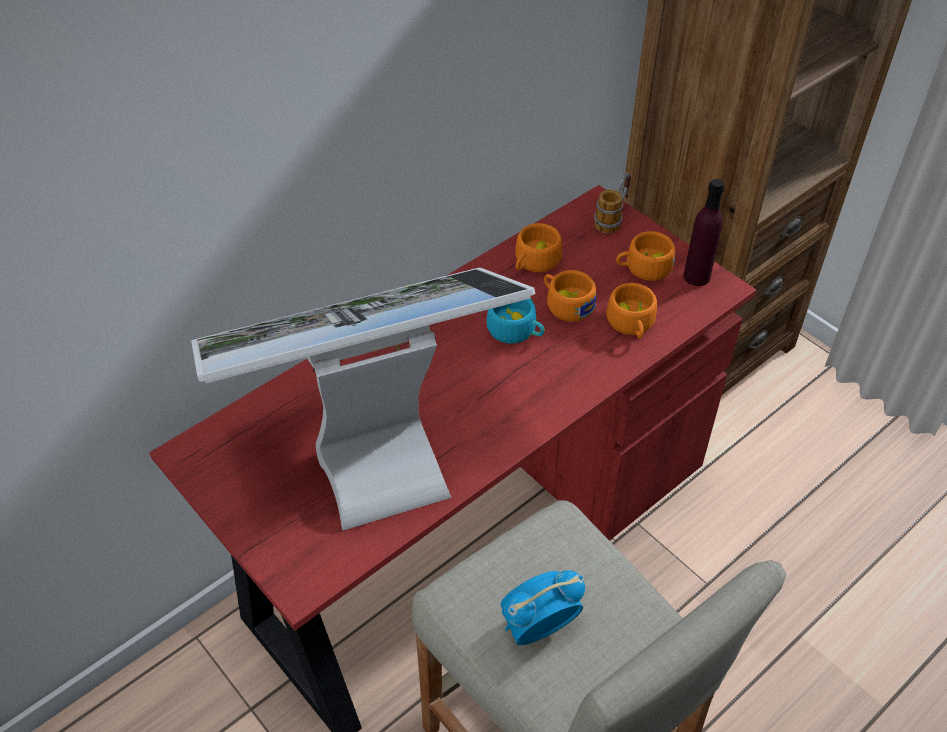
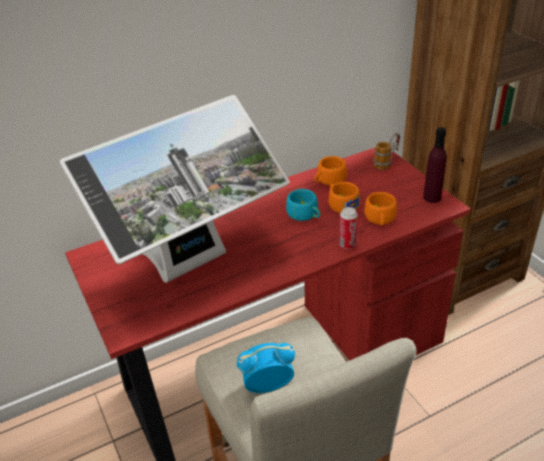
camera: 15 degrees right, 10 degrees down
monitor [191,268,535,530] -> monitor turned 150 degrees clockwise [60,95,290,283]
orange cup [616,231,675,281] -> none
none -> can [339,207,357,249]

